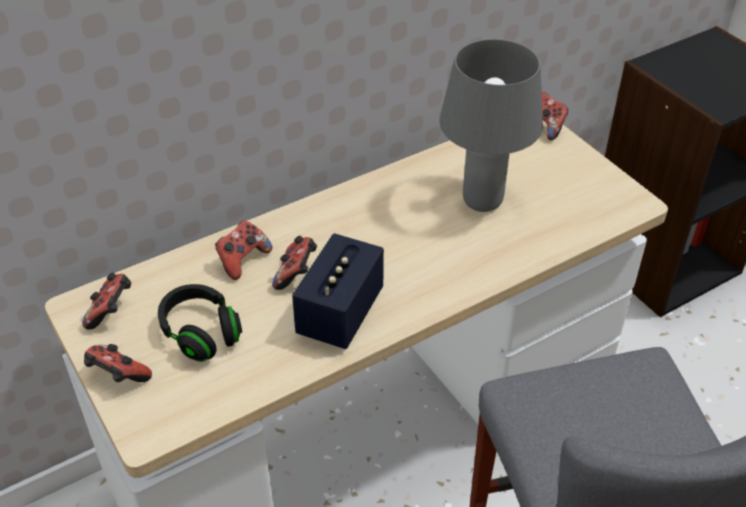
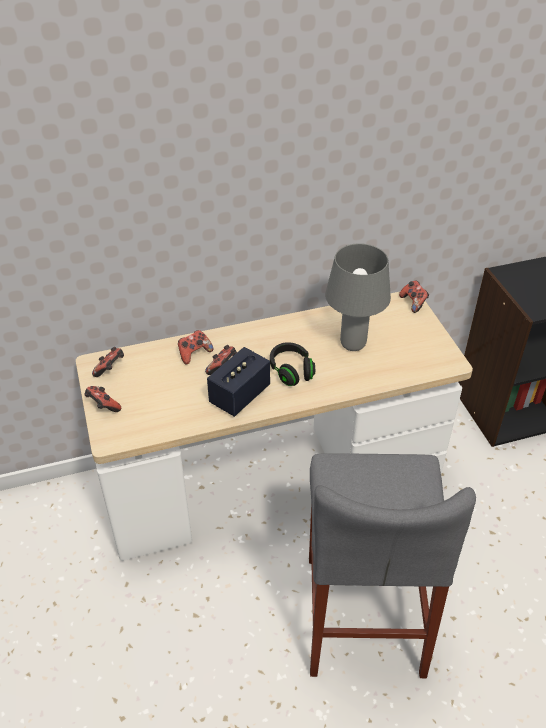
camera: 15 degrees right, 0 degrees up
black headphones [158,284,242,362] -> black headphones moved to [270,342,315,386]

